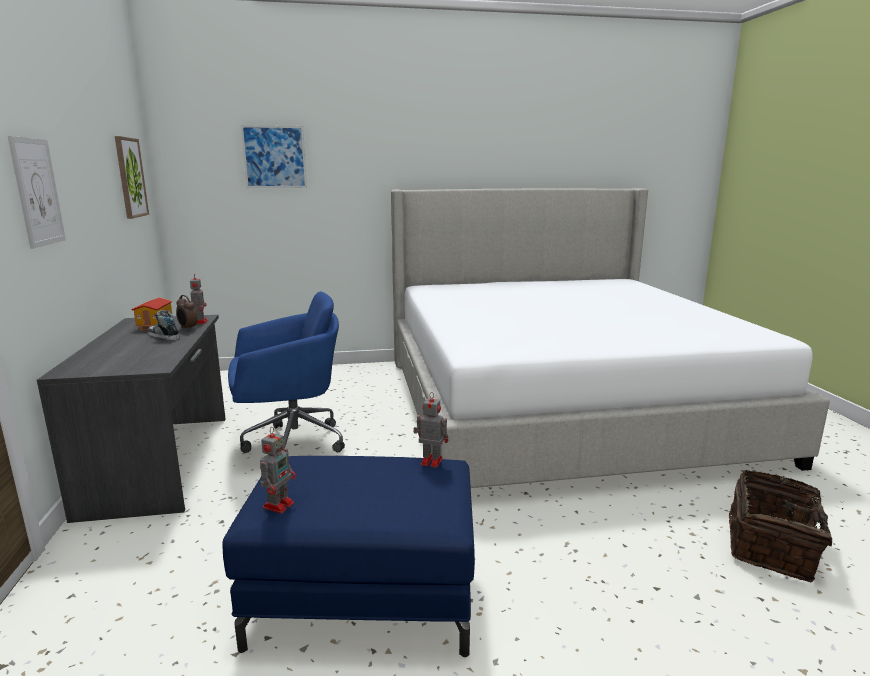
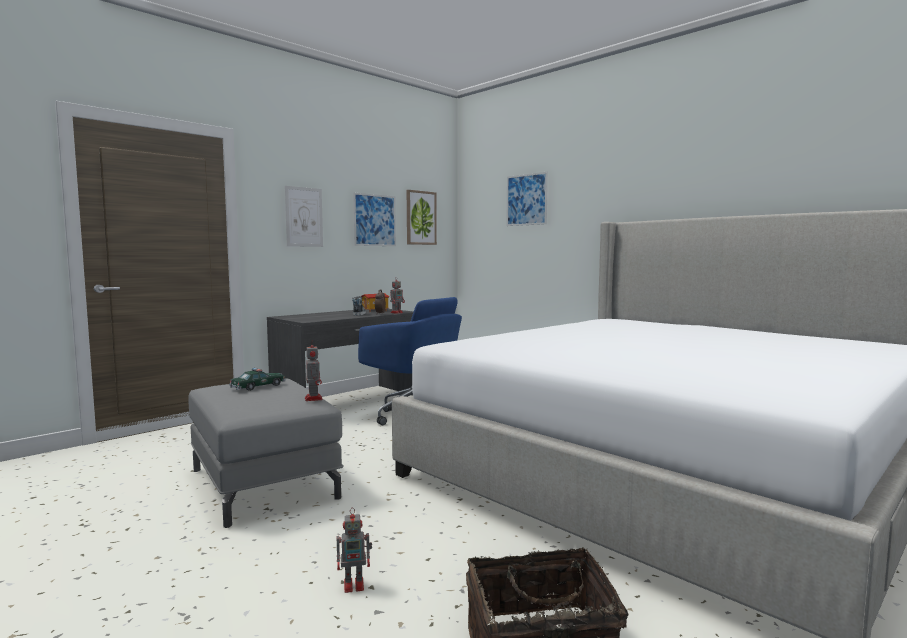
camera: 55 degrees right, 10 degrees down
blue ottoman [222,456,475,657] -> grey ottoman [189,379,344,528]
toy robot [260,427,296,513] -> toy robot moved to [337,508,372,593]
none -> toy car [229,368,286,391]
none -> picture [353,193,396,246]

